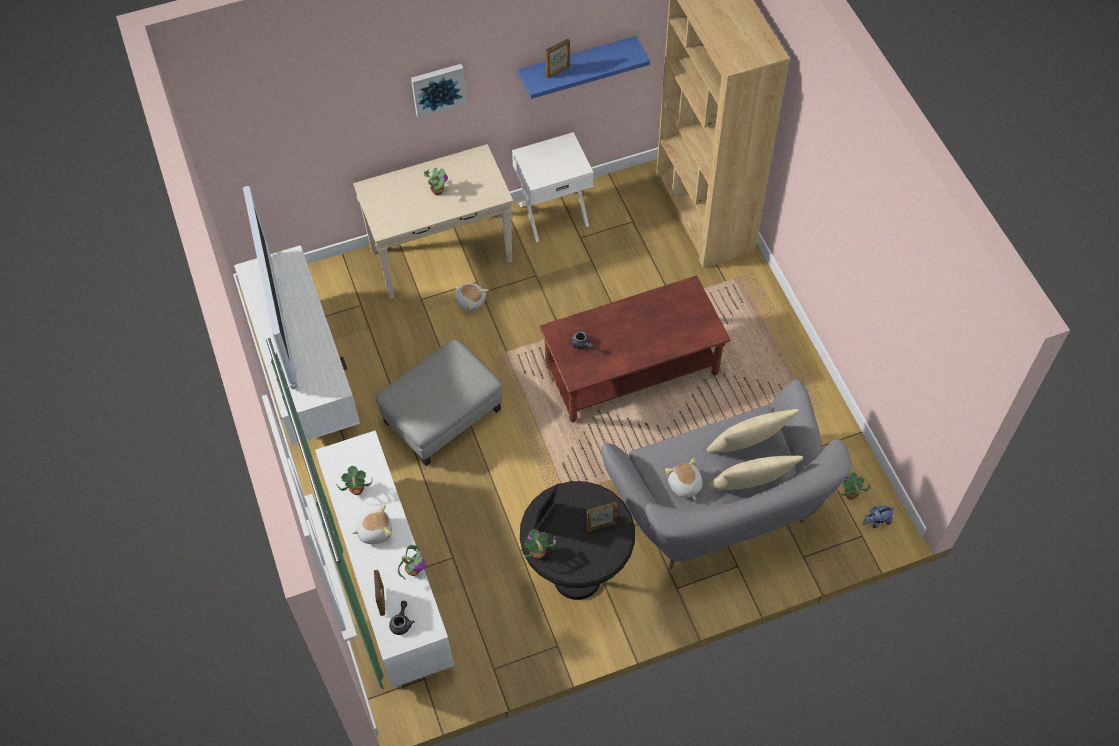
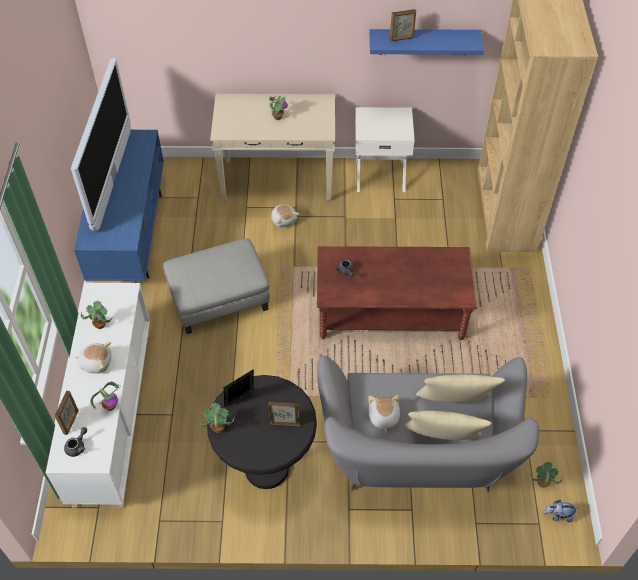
camera: 20 degrees right, 5 degrees down
white tv stand [234,245,360,445] -> blue tv stand [74,130,164,281]
picture [411,64,467,118] -> none

